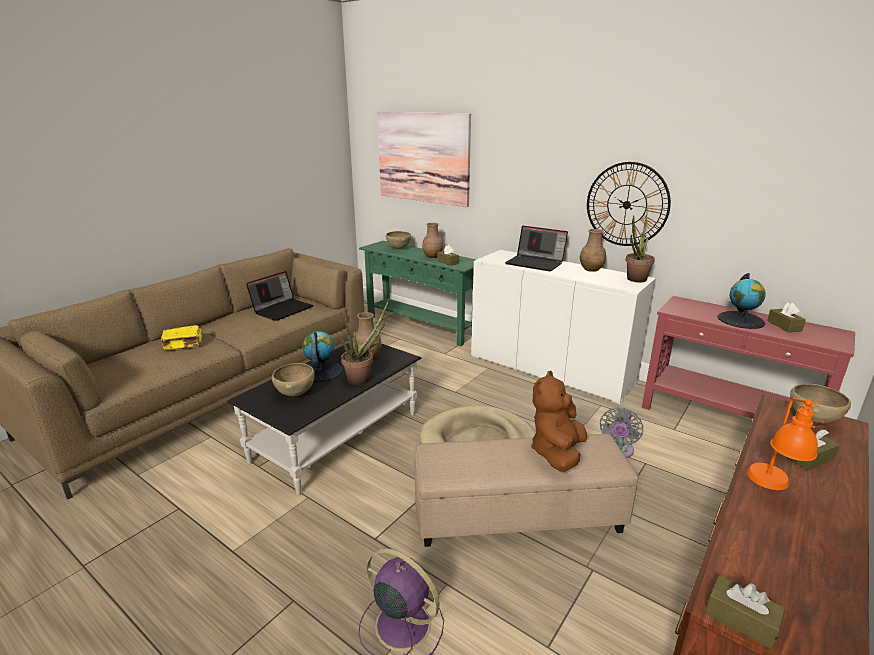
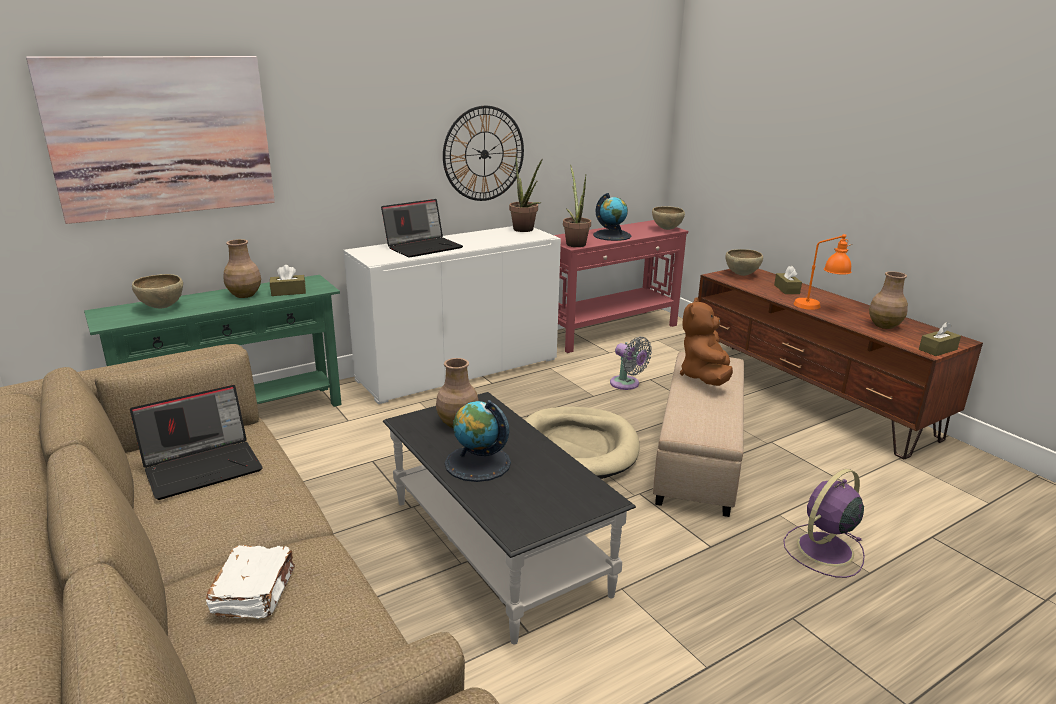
camera: 70 degrees left, 0 degrees up
yellow book [161,325,202,350] -> white book [206,545,295,619]
laptop [246,271,313,321] -> laptop turned 90 degrees clockwise [130,385,263,500]
brown bowl [272,363,315,396] -> brown bowl moved to [652,206,685,230]
potted plant [341,298,390,385] -> potted plant moved to [563,165,591,247]
brown plush toy [531,371,587,472] -> brown plush toy turned 60 degrees clockwise [680,298,733,386]
brown vase [580,229,606,272] -> brown vase moved to [869,271,908,329]
brown tissue box [767,302,806,332] -> none

